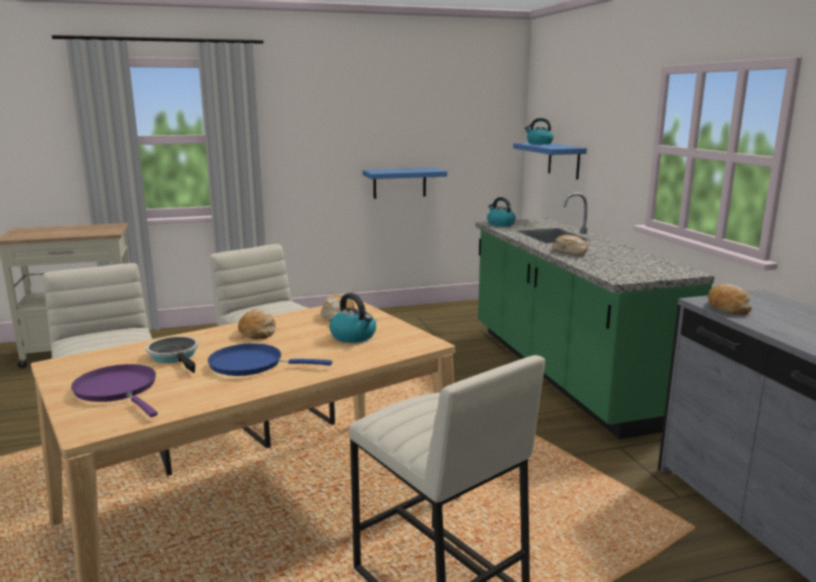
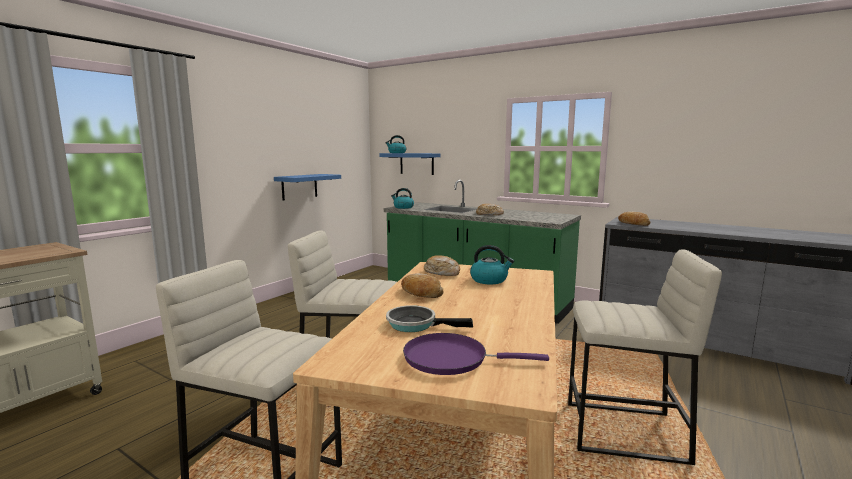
camera: 40 degrees left, 5 degrees down
blue frying pan [208,343,332,376] -> none

